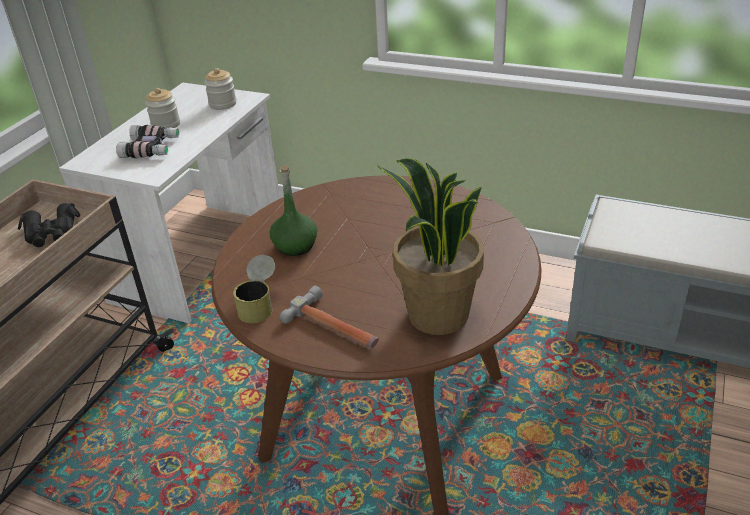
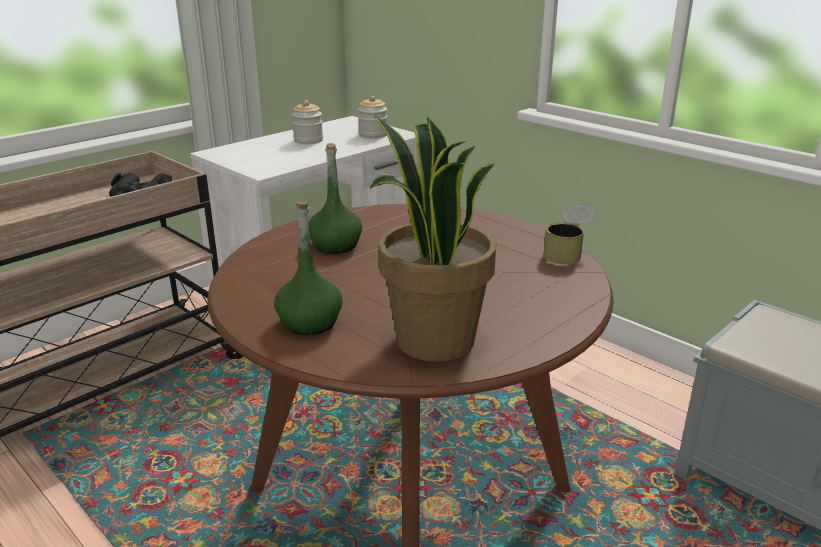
camera: 20 degrees right, 10 degrees down
binoculars [116,125,179,158] -> none
can [233,254,275,323] -> can moved to [543,202,595,264]
hammer [280,286,379,348] -> green bottle [274,202,343,335]

